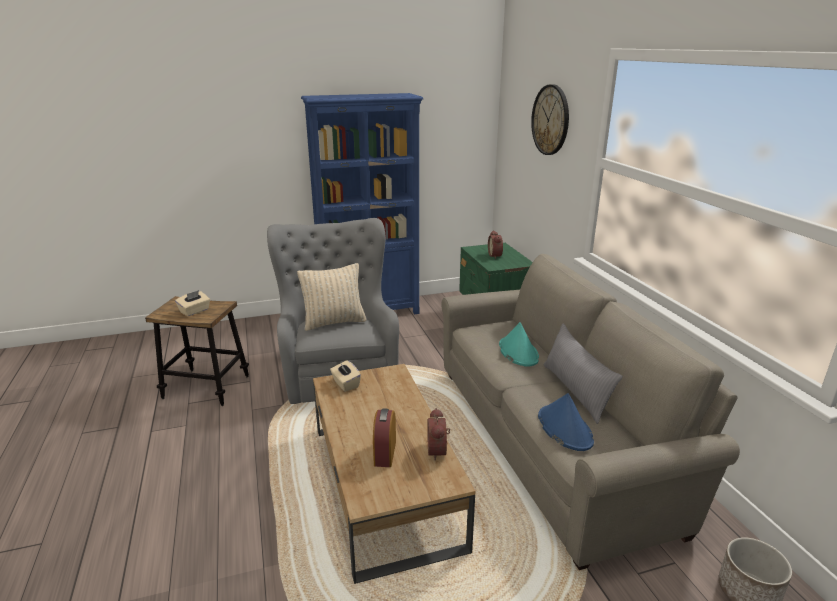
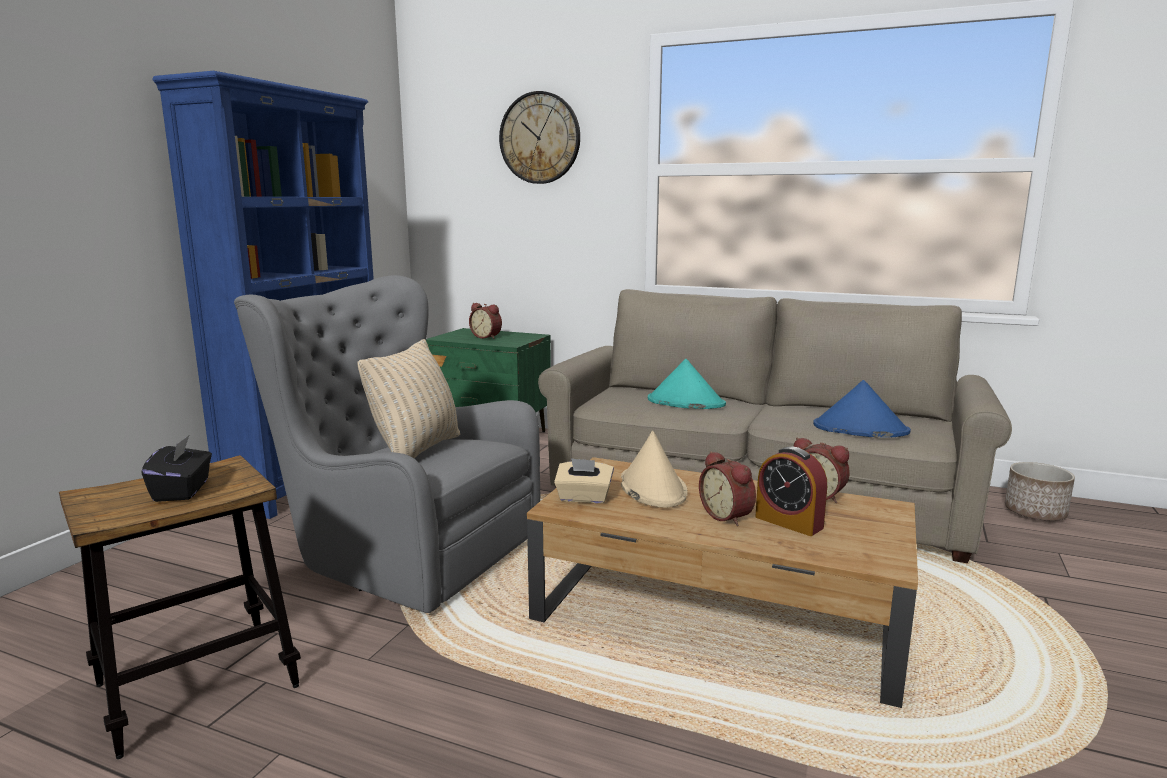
camera: 50 degrees left, 10 degrees down
beige tissue box [175,290,210,316] -> black tissue box [141,435,212,502]
grey pillow [544,324,623,424] -> none
none -> beige hat [621,431,688,508]
none -> alarm clock [699,451,756,526]

